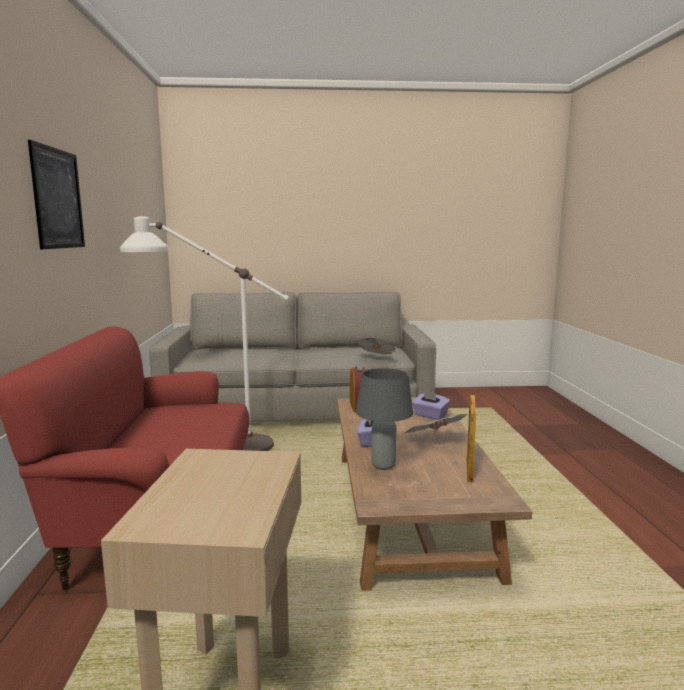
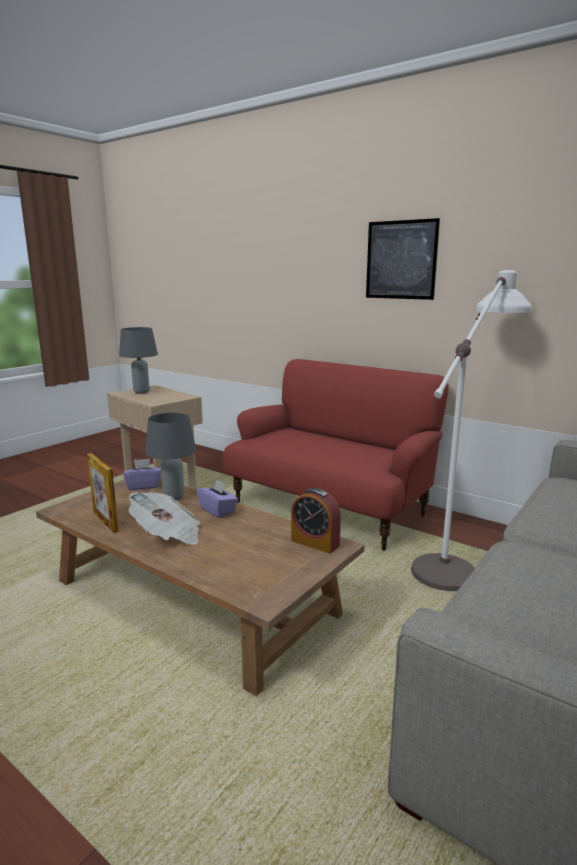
camera: 130 degrees right, 5 degrees up
newspaper [354,338,396,354] -> none
purple tissue box [412,390,450,420] -> purple tissue box moved to [123,459,161,490]
none -> grey table lamp [119,327,158,394]

